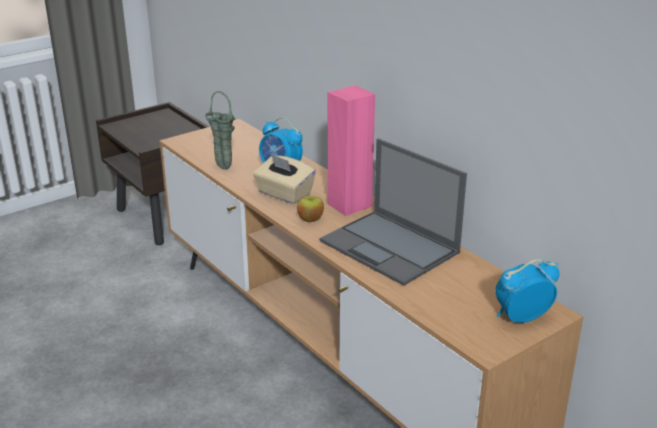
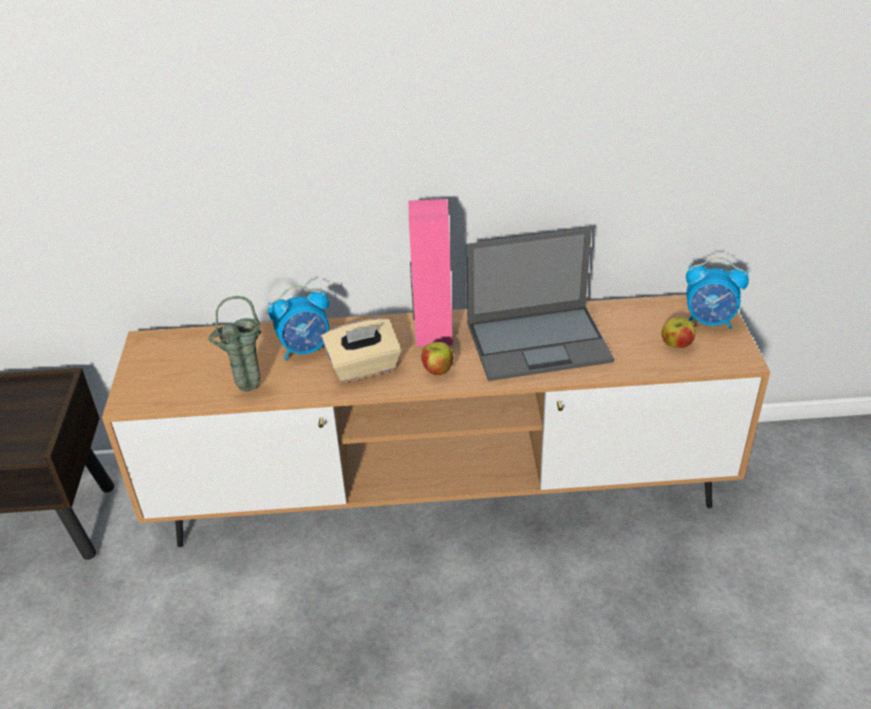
camera: 55 degrees left, 10 degrees up
alarm clock [495,259,560,323] -> alarm clock turned 90 degrees counterclockwise [686,257,749,330]
none -> apple [662,318,696,348]

